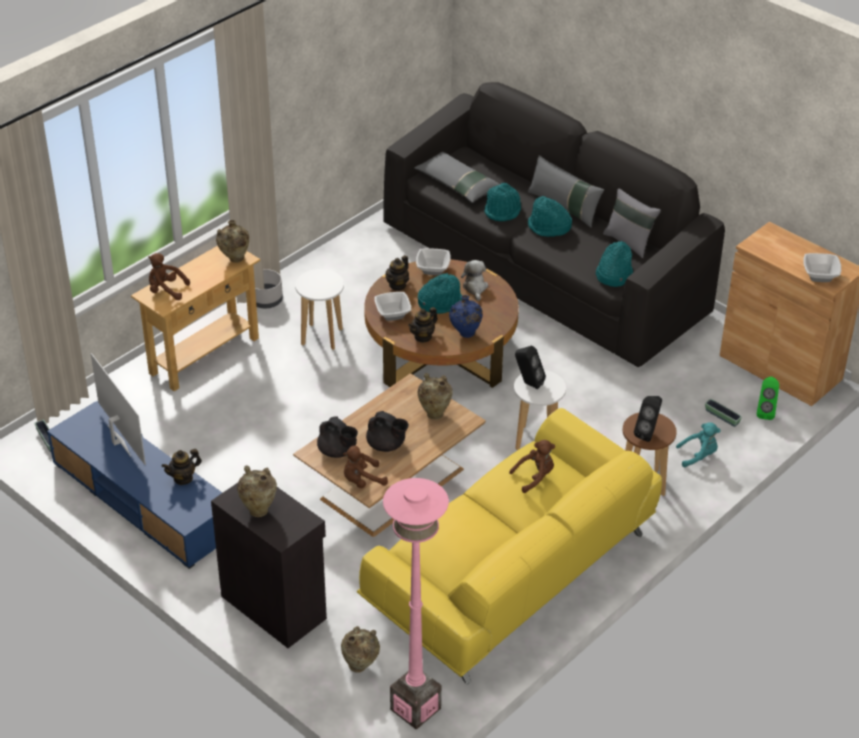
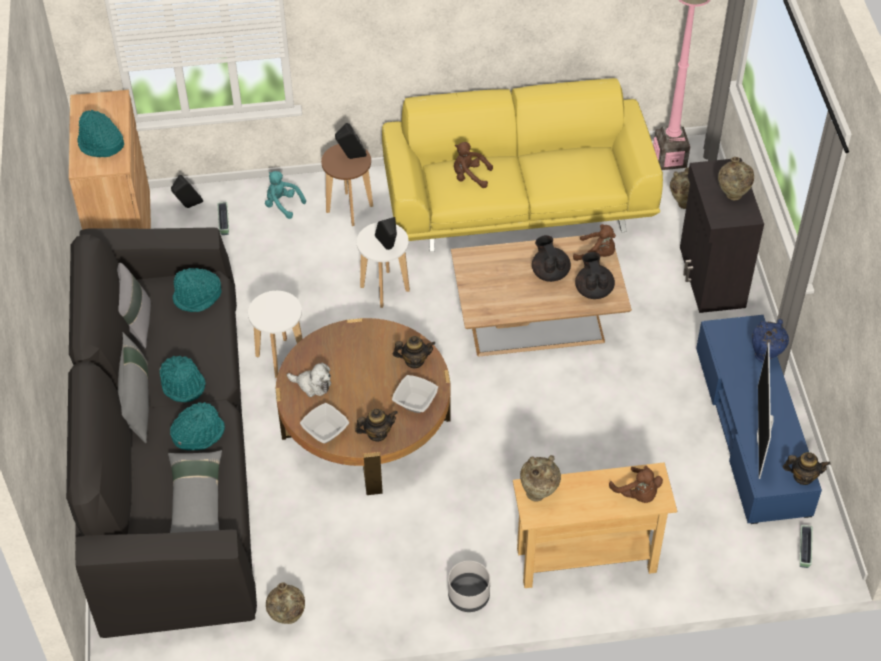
camera: 140 degrees left, 10 degrees up
teapot [162,449,202,485] -> teapot moved to [783,452,831,485]
white stool [295,269,344,350] -> white stool moved to [248,291,303,378]
turquoise hat [418,273,462,314] -> turquoise hat moved to [77,110,124,157]
beige vase [418,373,453,420] -> beige vase moved to [266,582,305,624]
blue vase [449,295,483,338] -> blue vase moved to [752,319,789,362]
plush toy [461,260,488,301] -> plush toy turned 105 degrees counterclockwise [287,362,331,397]
green speaker [757,377,779,420] -> black speaker [171,175,203,208]
bowl [804,253,841,282] -> none

